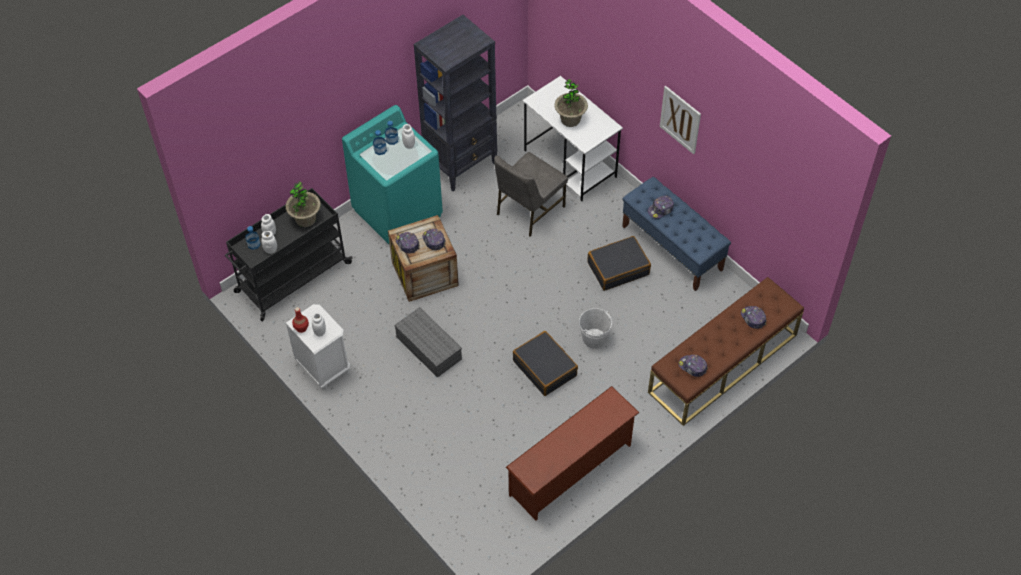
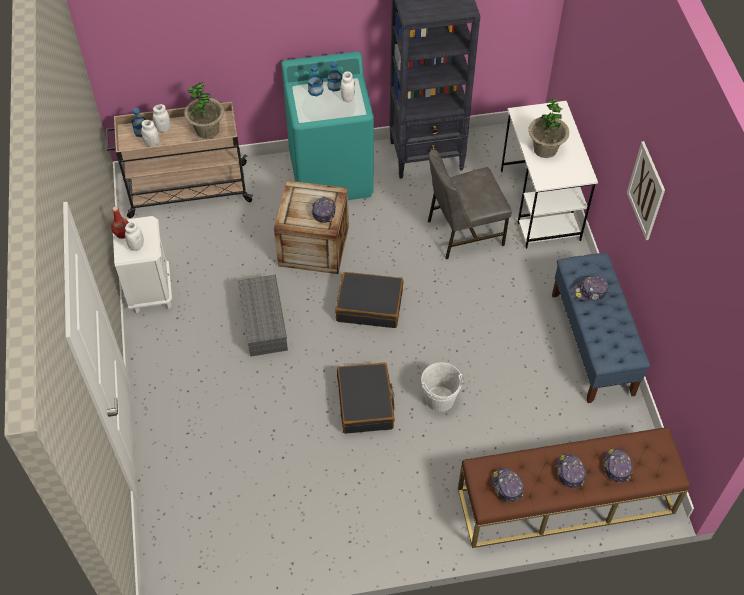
camera: 30 degrees right, 0 degrees up
black cart [225,188,353,321] -> beige cart [106,102,253,218]
cap [396,232,420,253] -> cap moved to [557,454,586,489]
brown shoe rack [506,386,640,521] -> none
black suitcase [587,236,651,291] -> black suitcase moved to [335,272,403,328]

